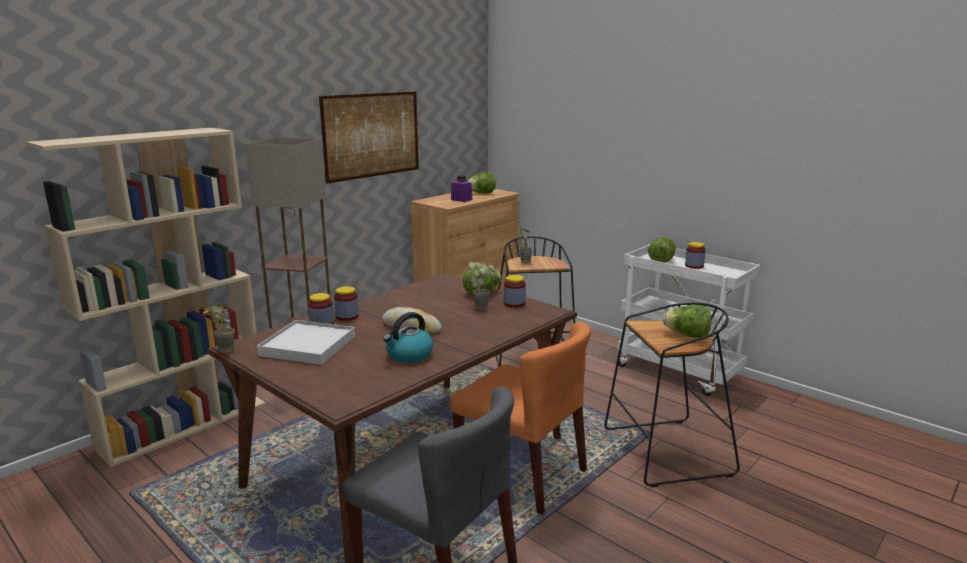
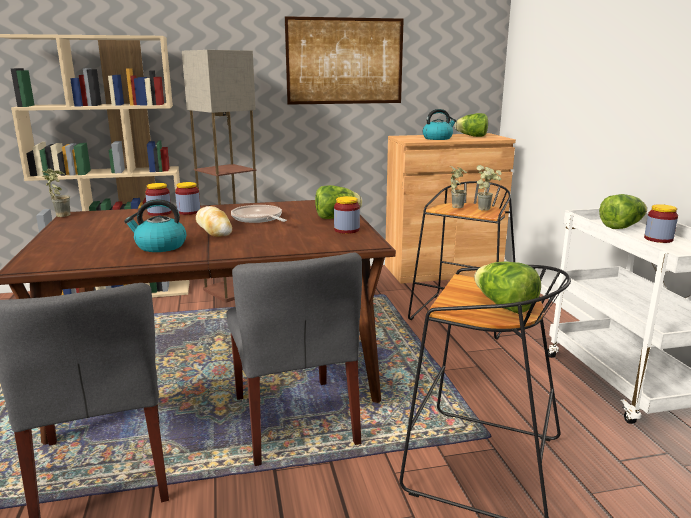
camera: 35 degrees right, 0 degrees up
white tray [257,320,355,365] -> none
orange chair [450,322,591,515] -> grey chair [227,253,362,466]
purple jar [451,175,472,202] -> kettle [423,109,456,140]
potted plant [468,261,495,310] -> potted plant moved to [476,165,502,211]
none -> frying pan [231,205,287,223]

